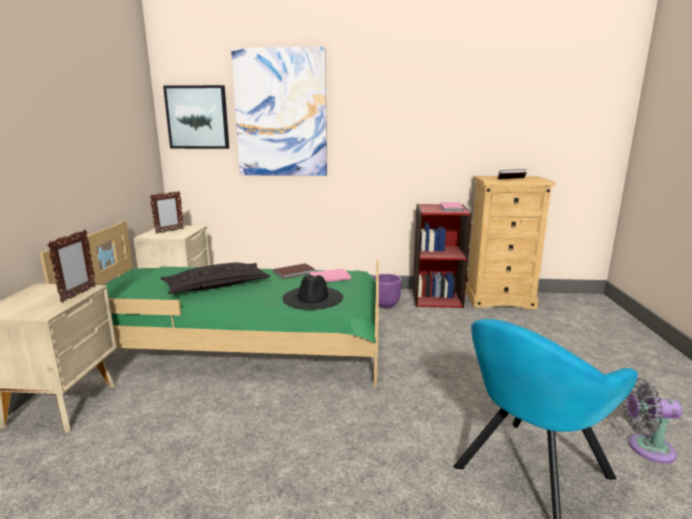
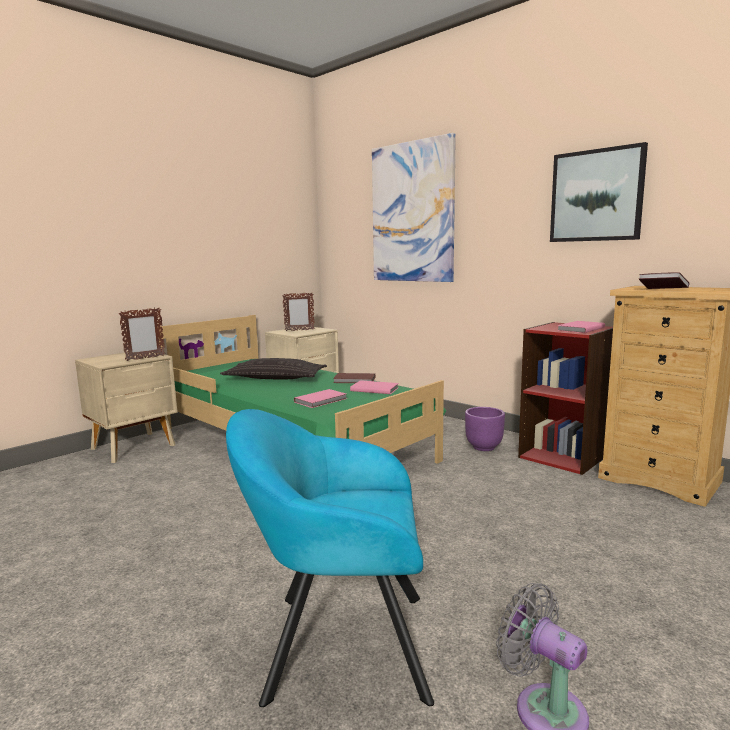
camera: 40 degrees right, 5 degrees down
picture [163,85,229,149] -> picture moved to [550,142,648,242]
black hat [282,275,343,310] -> pink book [294,389,347,408]

